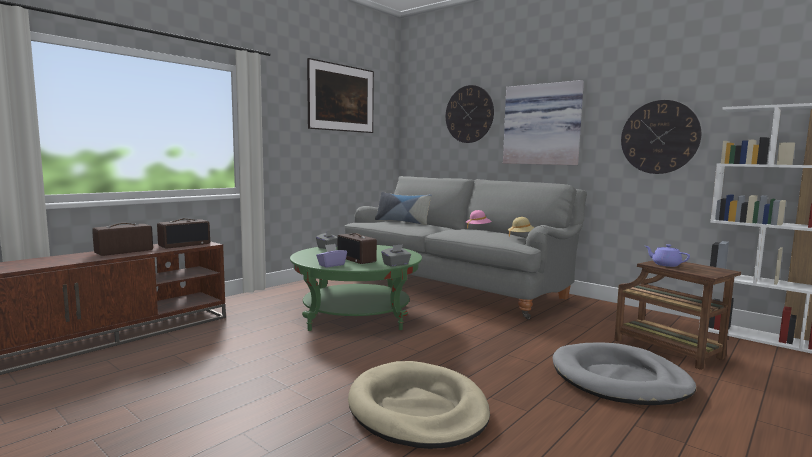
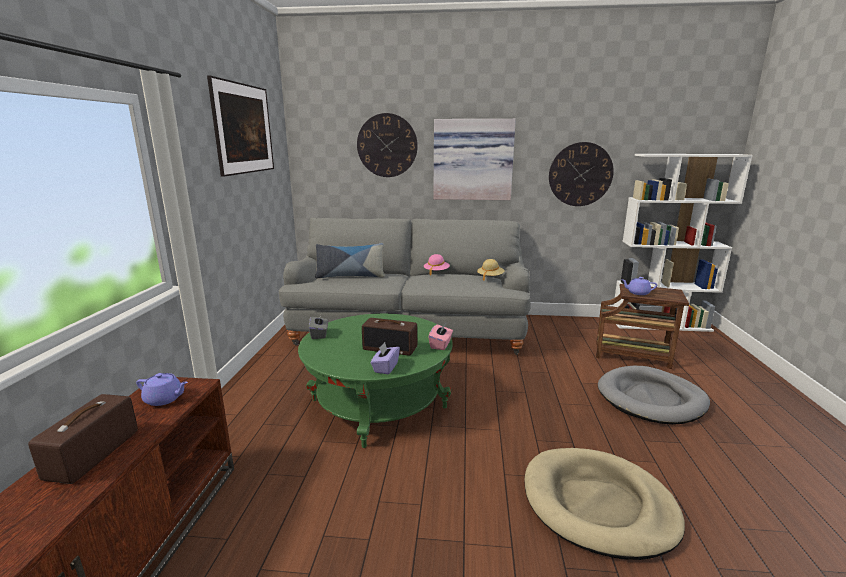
camera: 35 degrees left, 10 degrees up
radio [157,218,210,248] -> purple teapot [136,373,188,406]
grey tissue box [381,244,411,267] -> pink tissue box [429,323,453,350]

